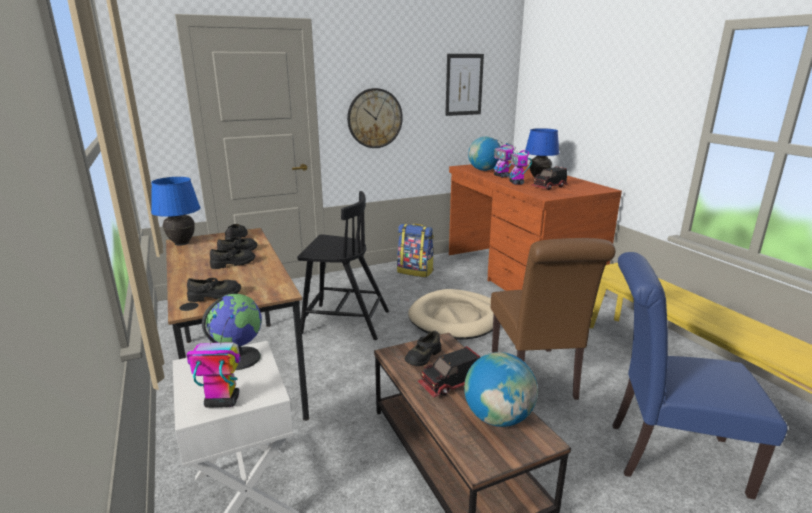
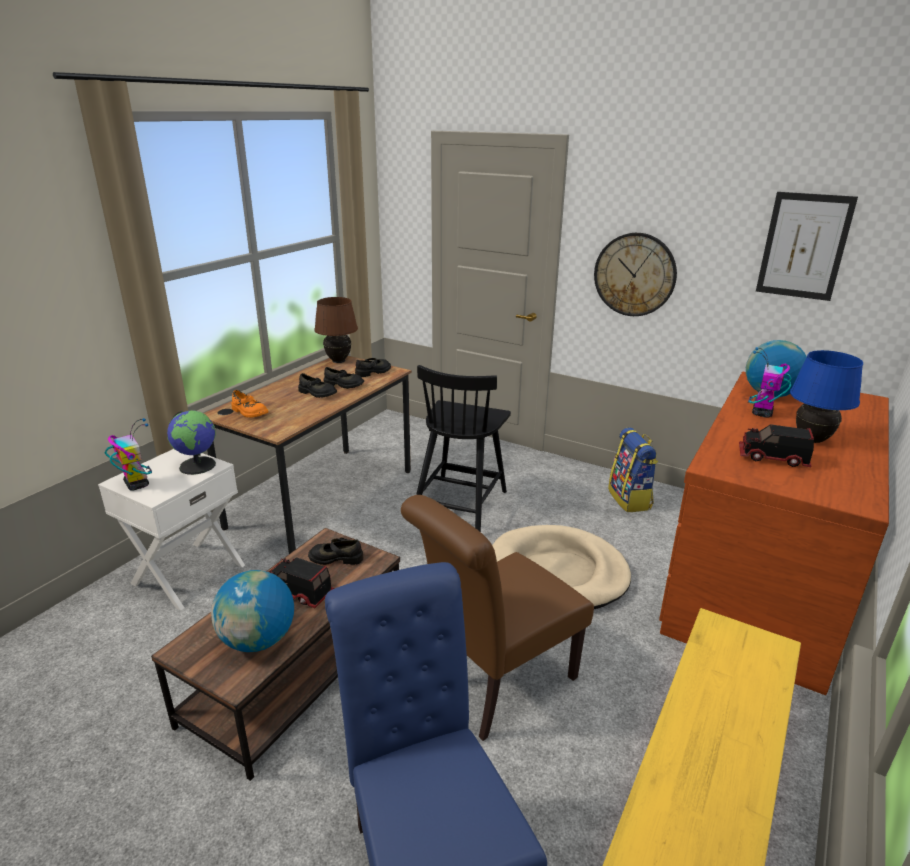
camera: 55 degrees right, 5 degrees up
blue table lamp [151,177,200,244] -> brown table lamp [314,297,358,362]
black shoe [187,278,241,302] -> orange shoe [231,390,269,418]
black chair [297,191,389,340] -> black chair turned 45 degrees clockwise [416,365,511,532]
toy robot [506,143,532,185] -> none

